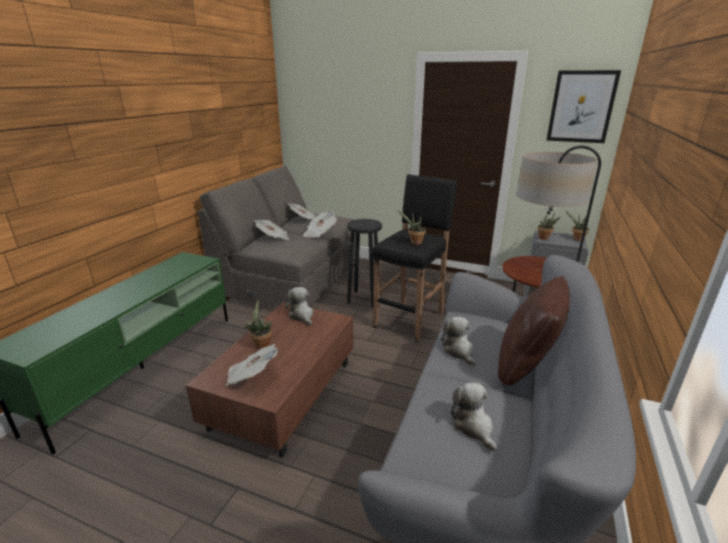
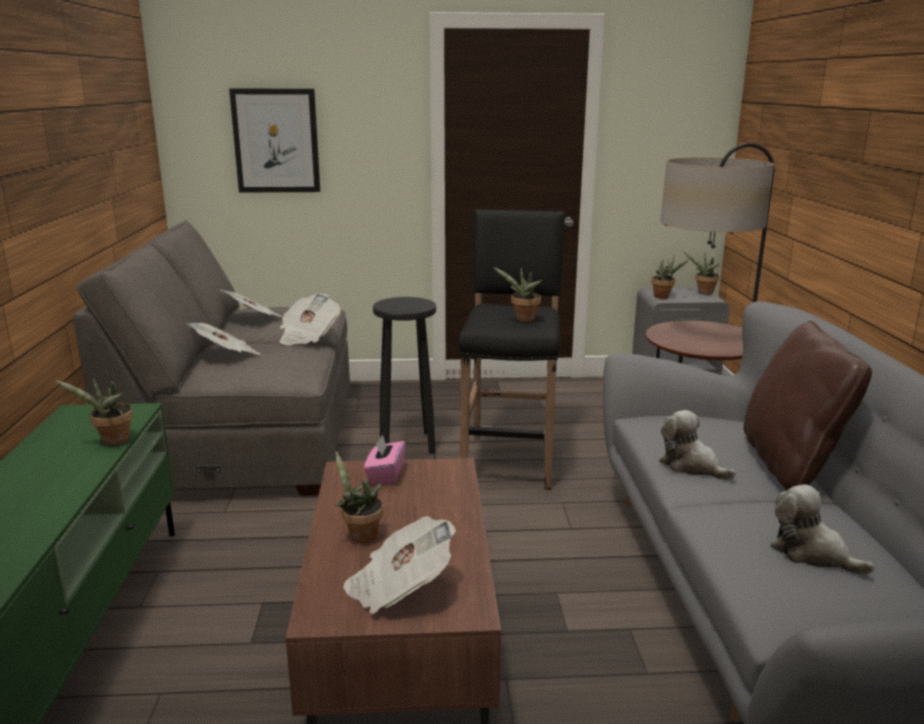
camera: 25 degrees left, 5 degrees down
plush toy [285,287,314,326] -> pink tissue box [364,435,405,485]
picture [546,70,621,143] -> picture moved to [229,88,320,192]
none -> potted plant [54,378,133,445]

